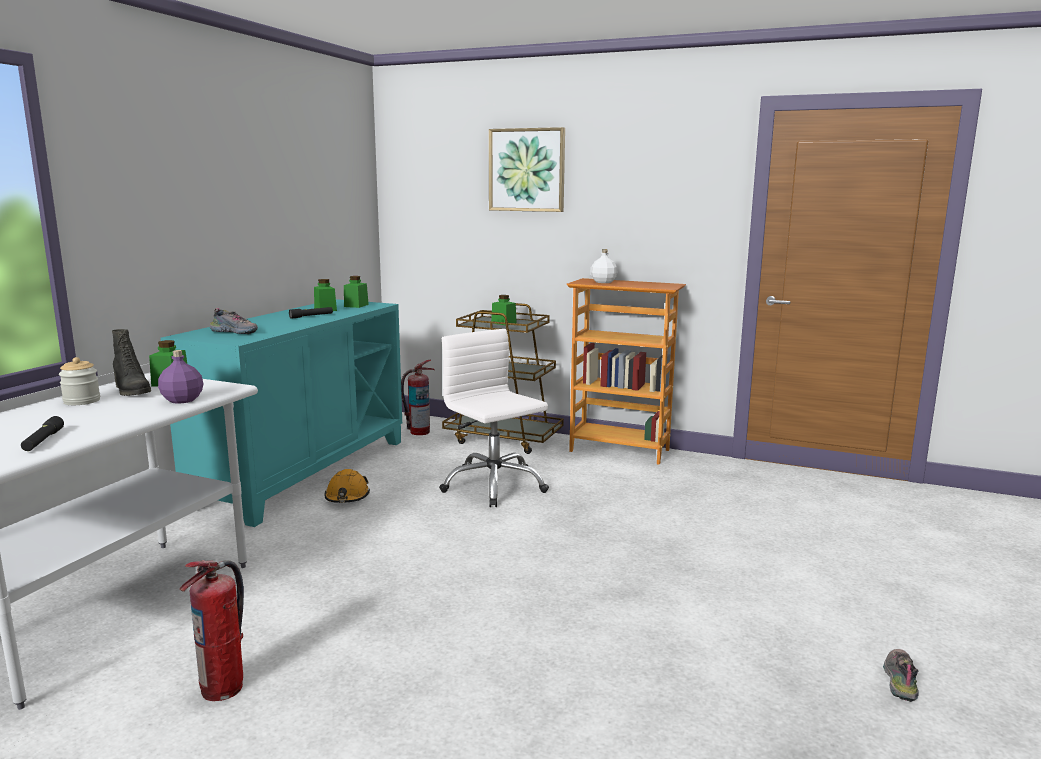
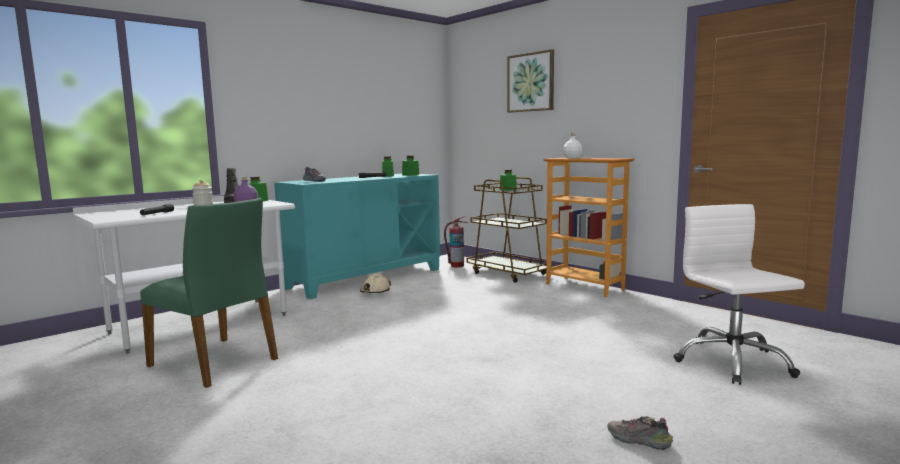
camera: 25 degrees right, 5 degrees down
fire extinguisher [179,560,244,701] -> green chair [140,198,278,388]
orange hard hat [324,469,370,503] -> beige hard hat [360,274,391,293]
white office chair [439,329,549,507] -> white office chair moved to [674,204,805,385]
shoe [883,649,918,702] -> shoe turned 105 degrees counterclockwise [607,416,673,450]

